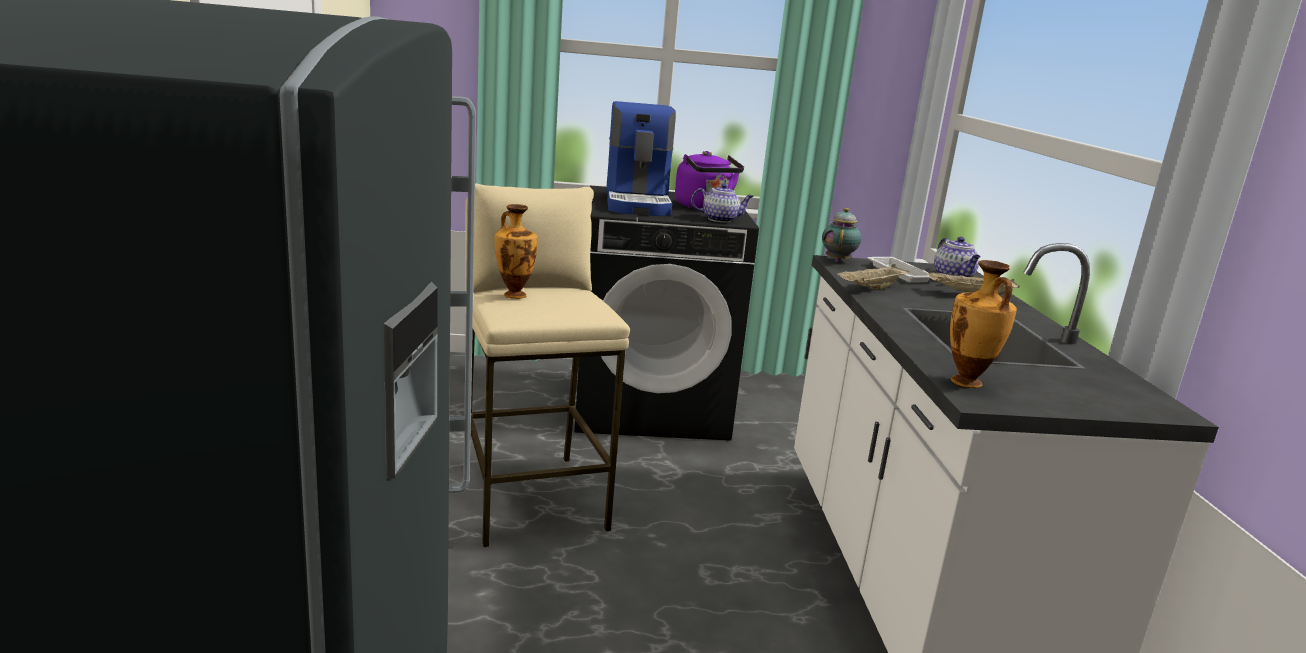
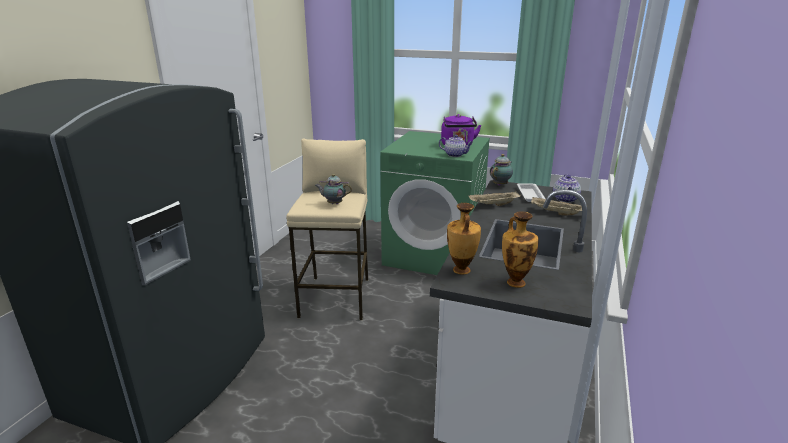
camera: 25 degrees right, 5 degrees up
vase [495,204,537,299] -> vase moved to [502,211,539,288]
black washing machine [574,186,759,441] -> green washing machine [380,131,490,275]
coffee machine [606,101,676,216] -> none
none -> teapot [315,174,352,204]

